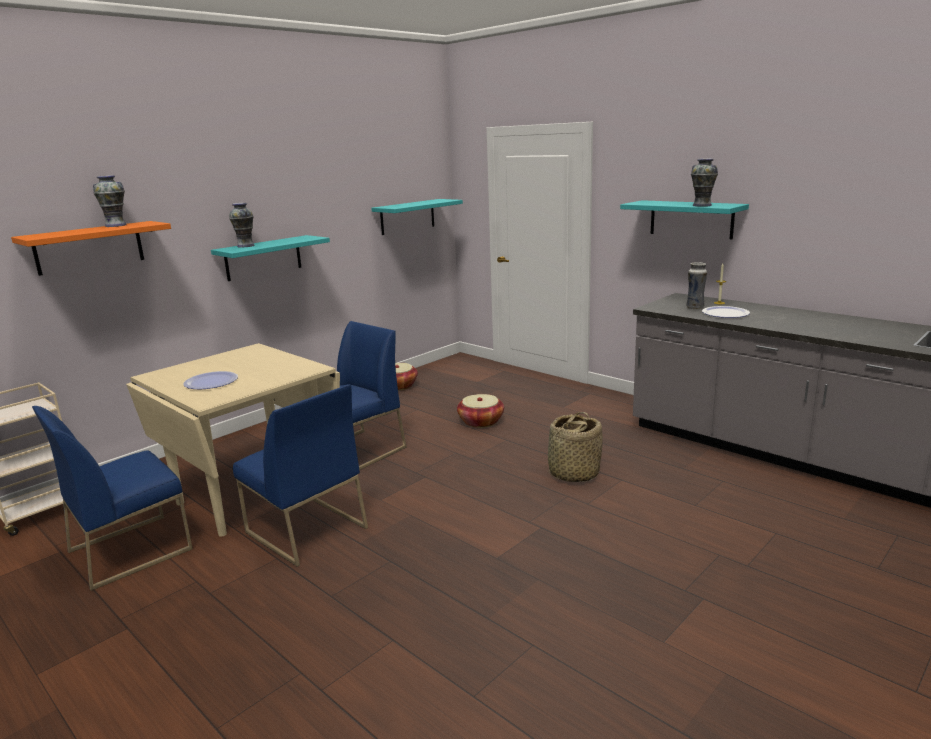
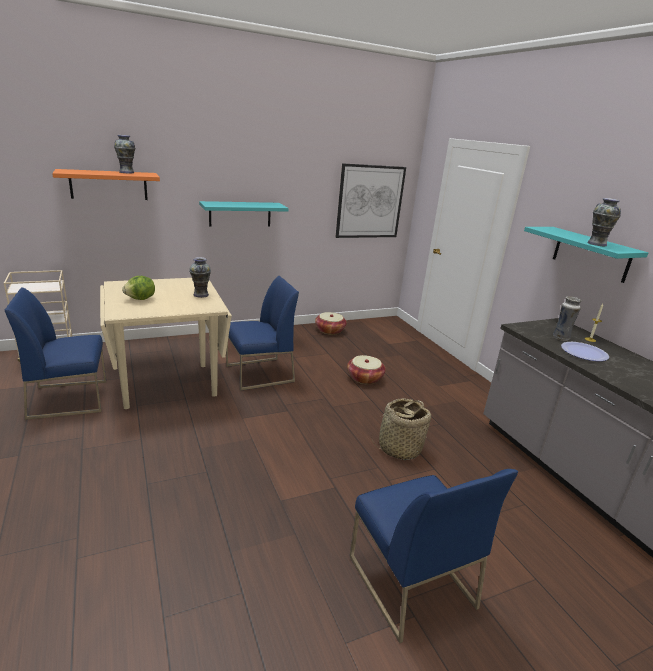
camera: 20 degrees right, 5 degrees up
plate [183,371,238,389] -> lettuce [122,276,155,300]
vase [229,203,255,247] -> vase moved to [189,257,211,298]
blue chair [233,384,368,567] -> blue chair moved to [350,469,518,643]
turquoise shelf [372,199,463,235] -> picture [336,163,406,238]

